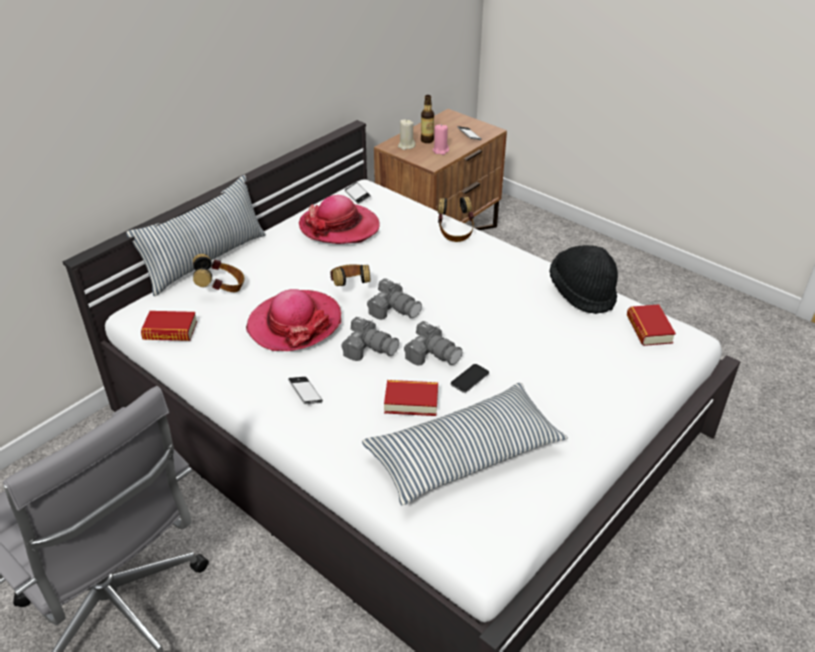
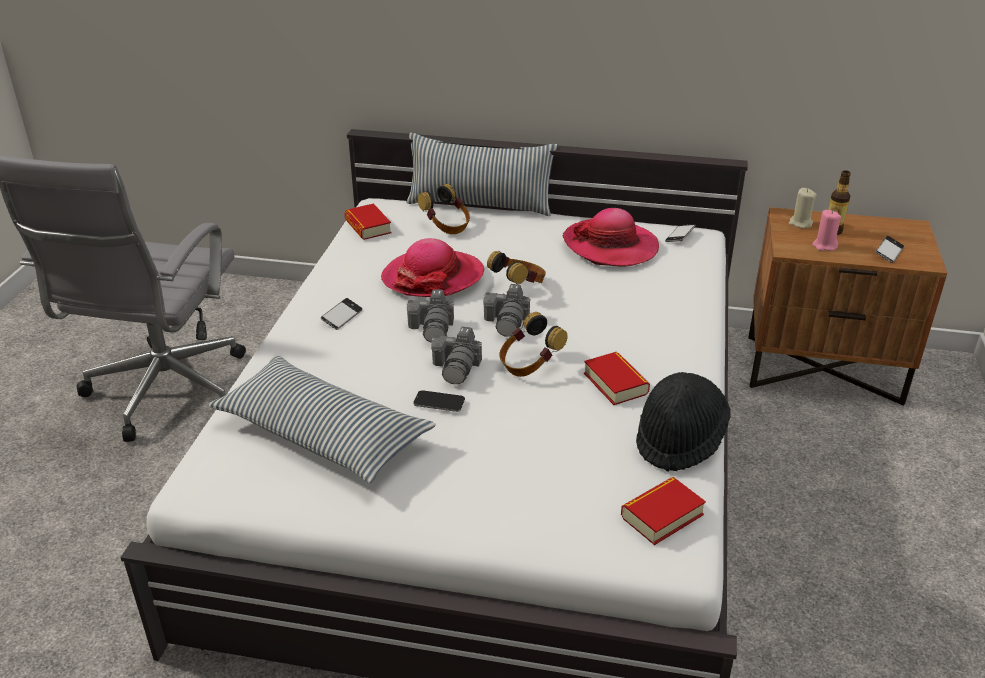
camera: 60 degrees right, 5 degrees down
book [384,380,438,416] -> book moved to [584,352,650,405]
headphones [438,197,475,242] -> headphones moved to [499,312,567,377]

